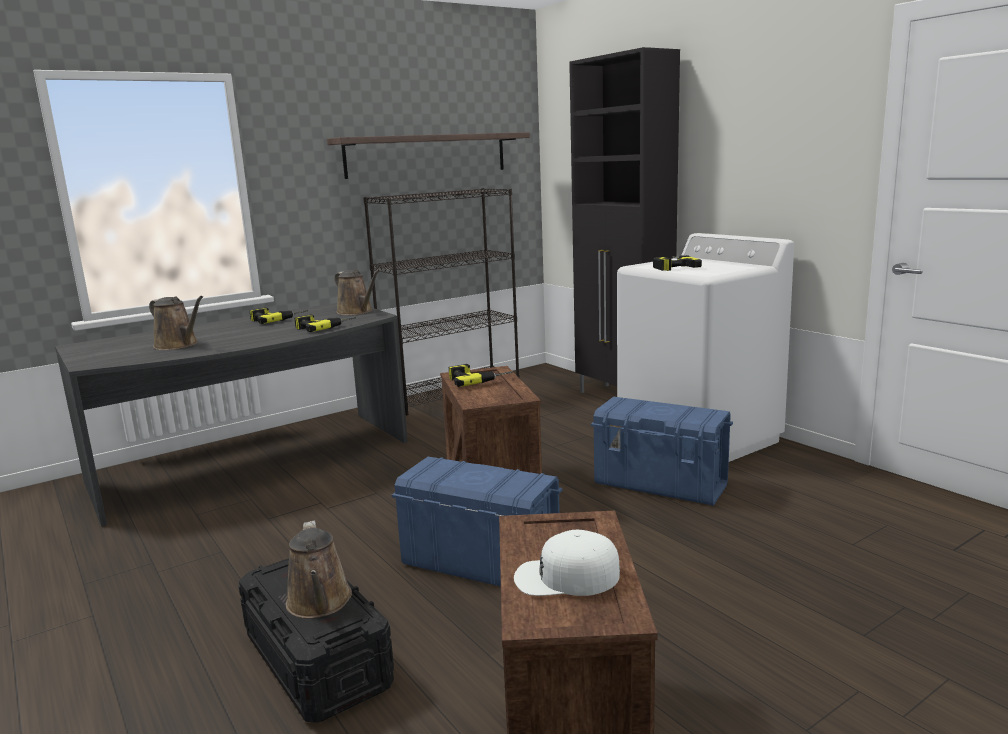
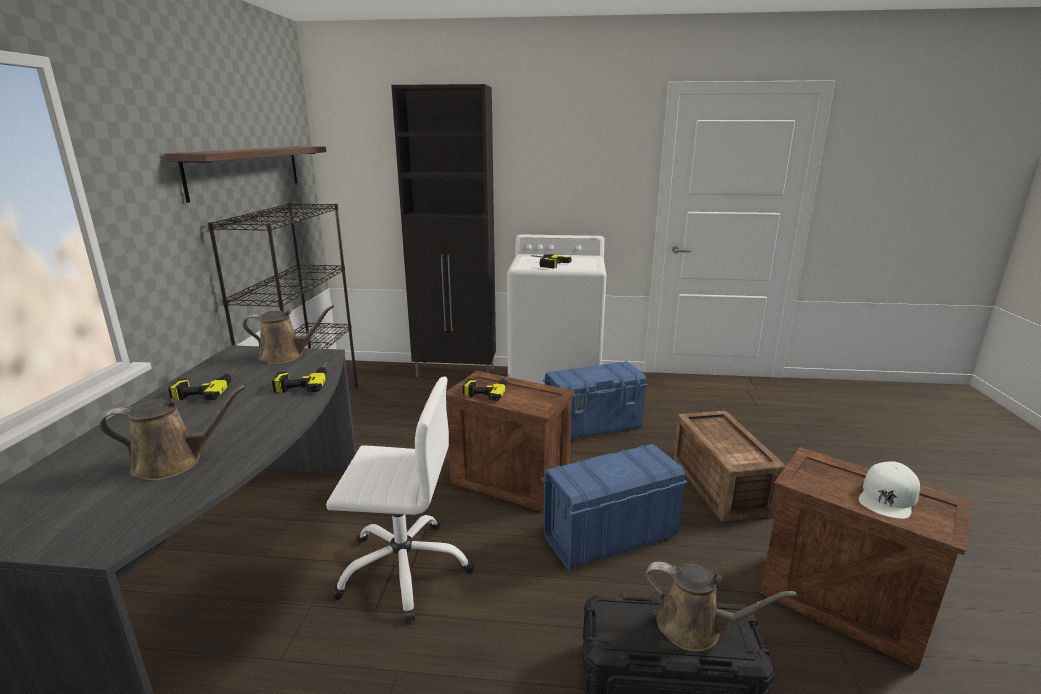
camera: 50 degrees left, 5 degrees up
none -> white office chair [326,377,474,623]
none -> crate [673,411,786,522]

